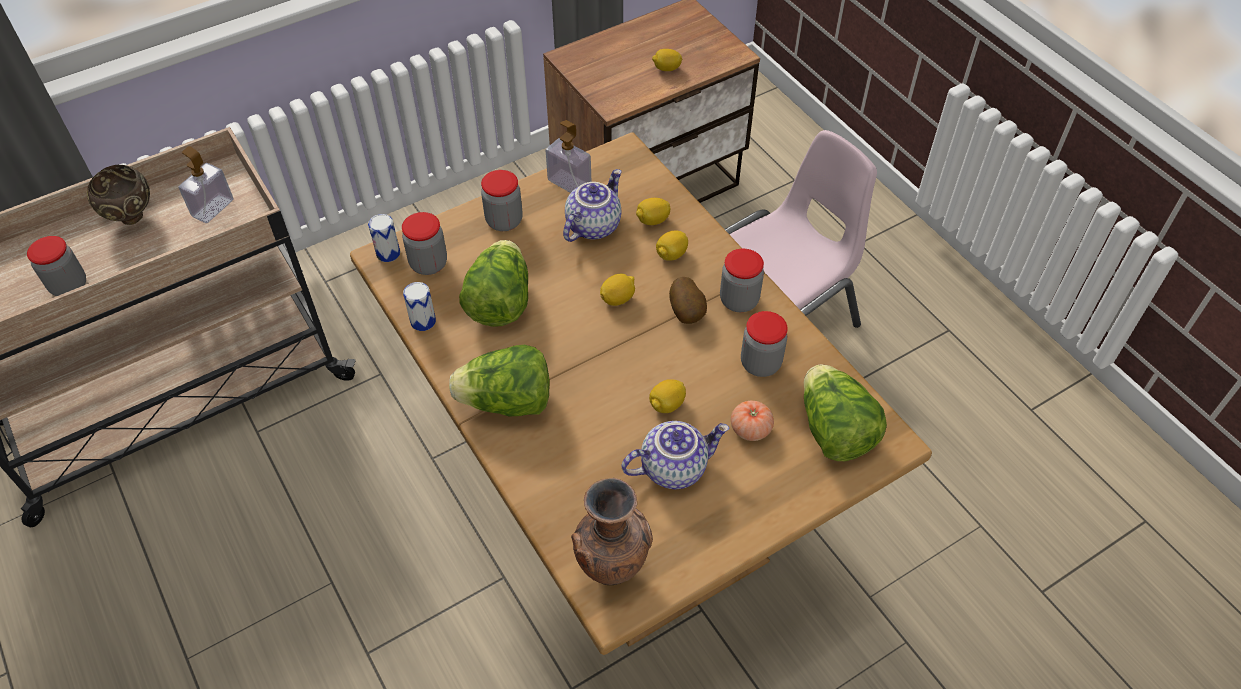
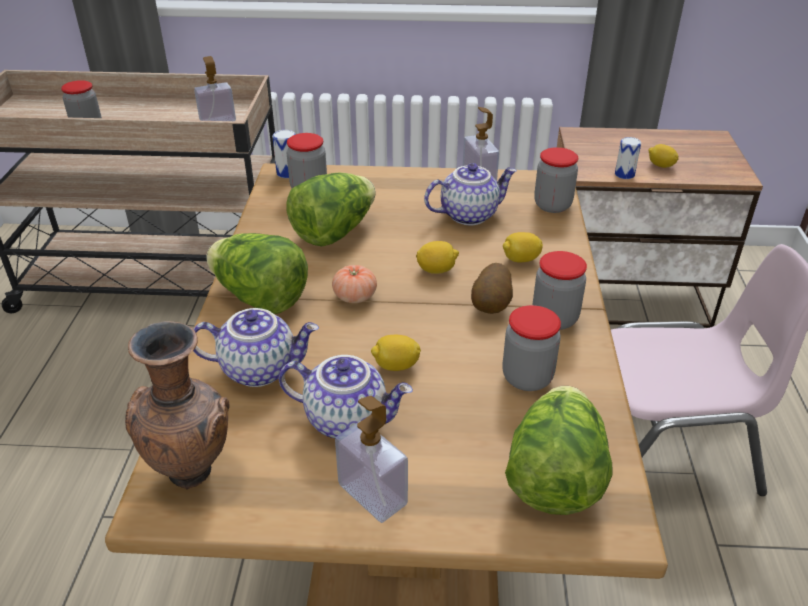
camera: 35 degrees right, 15 degrees down
brown bowl [87,165,150,225] -> none
can [403,282,436,331] -> can moved to [615,137,641,179]
jar [481,170,523,231] -> jar moved to [534,147,578,213]
lemon [636,198,671,225] -> none
tomato [731,401,774,441] -> tomato moved to [332,265,377,303]
none -> teapot [193,308,319,387]
none -> soap dispenser [335,396,408,523]

